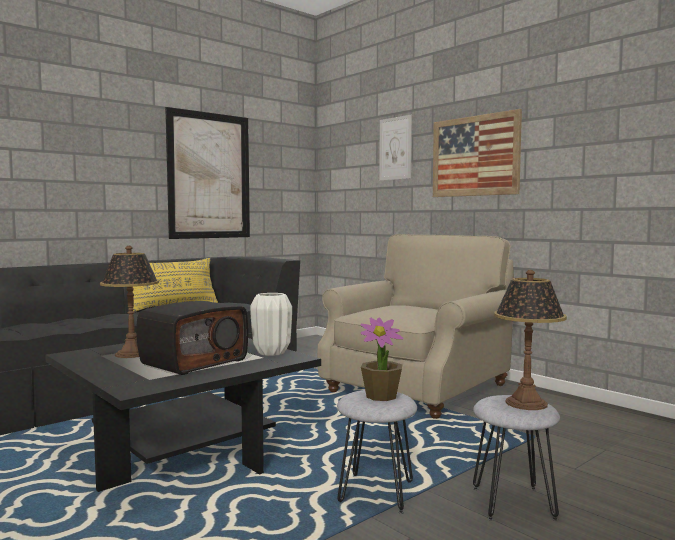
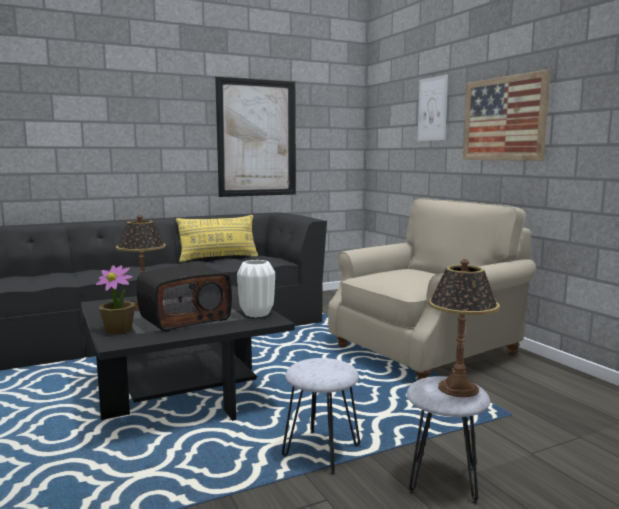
camera: 15 degrees right, 5 degrees up
potted plant [360,317,403,401] -> potted plant moved to [96,265,135,334]

